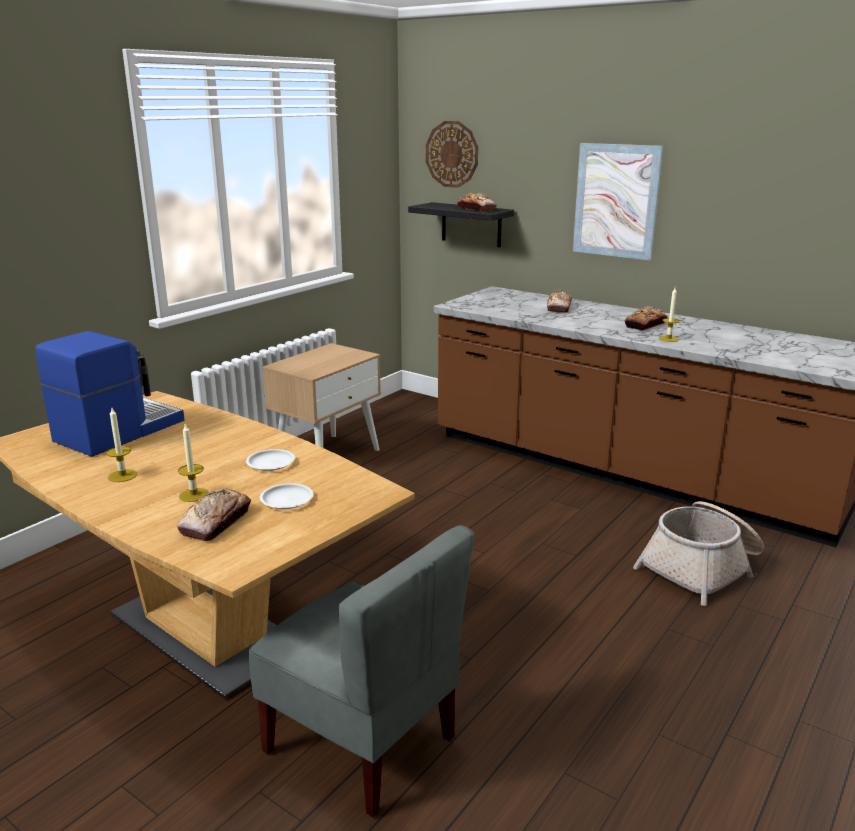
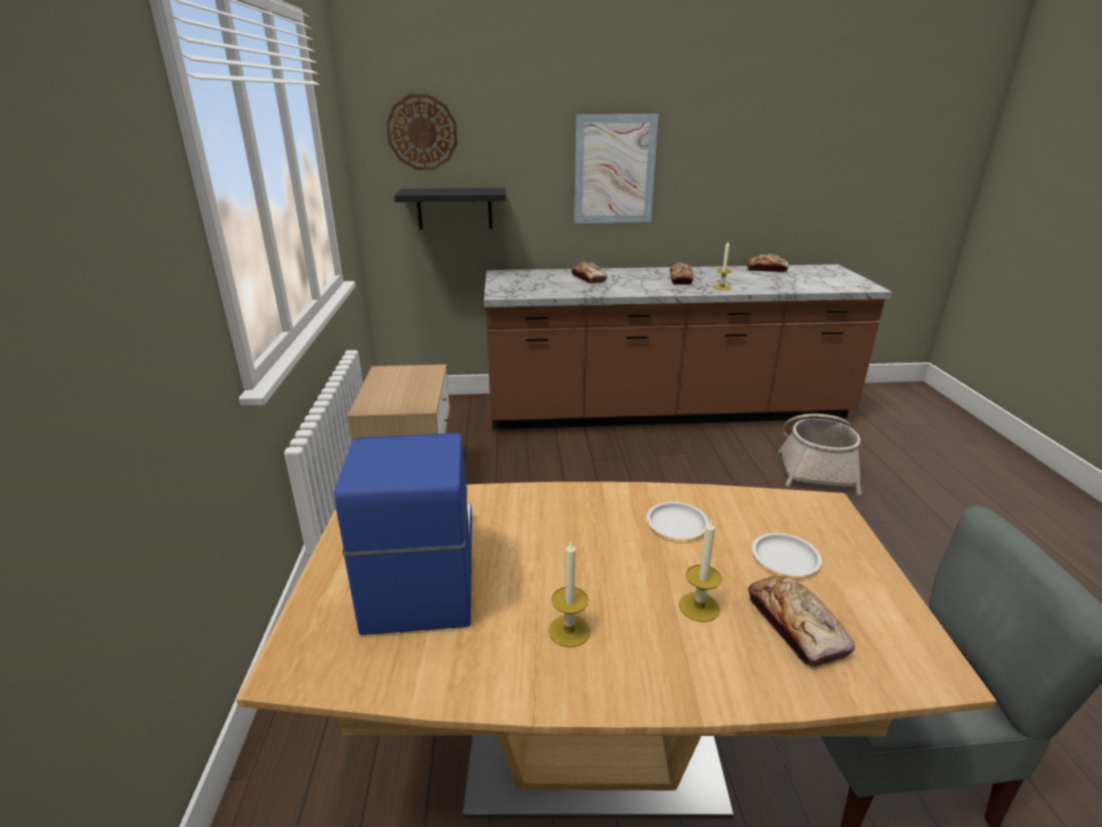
camera: 40 degrees left, 5 degrees up
bread [457,193,497,211] -> bread moved to [747,254,789,272]

